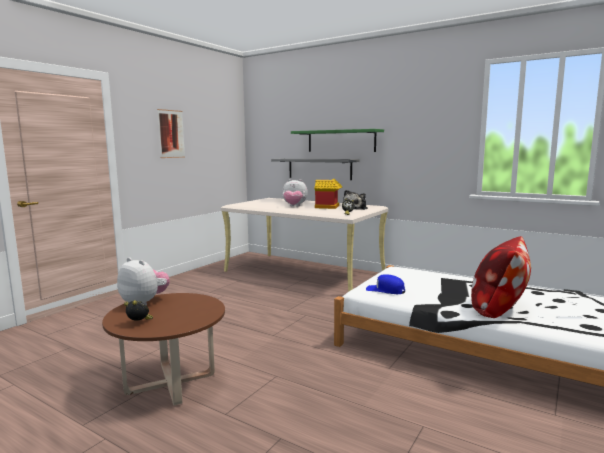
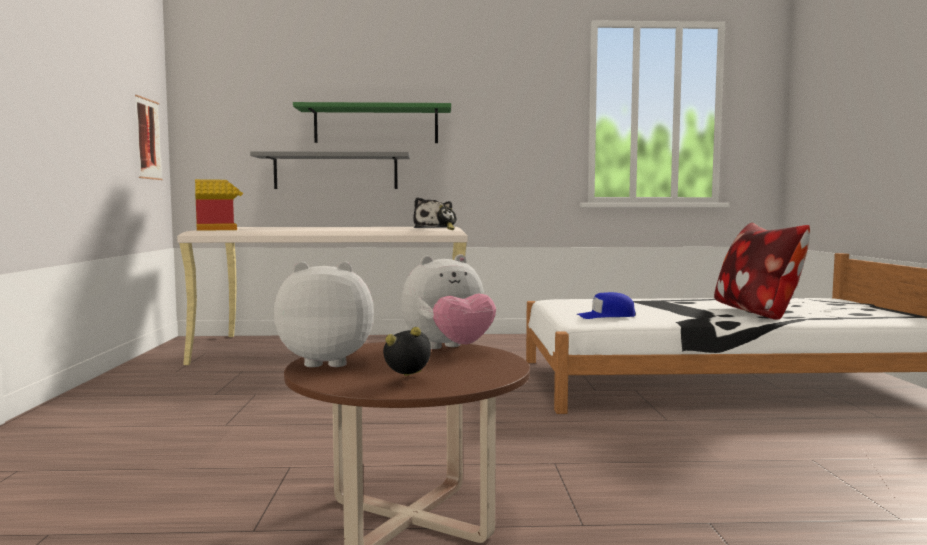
camera: 35 degrees left, 5 degrees down
picture [157,109,185,158] -> picture moved to [135,95,162,180]
plush toy [282,179,308,206] -> plush toy moved to [401,254,496,349]
toy house [314,179,343,209] -> toy house moved to [195,179,243,231]

